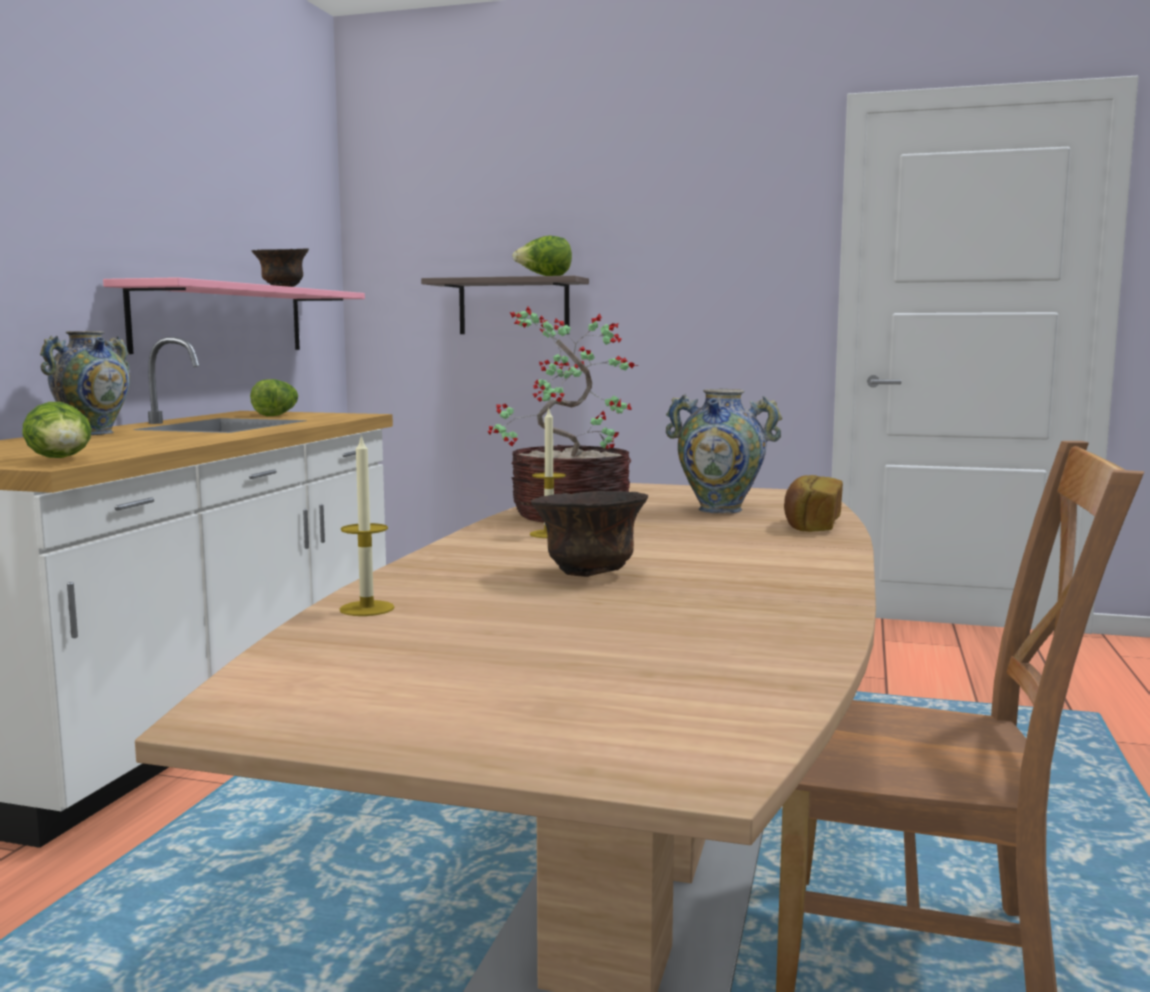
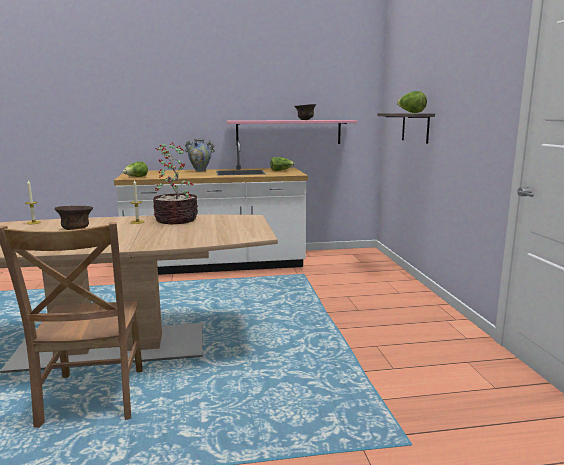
camera: 65 degrees right, 5 degrees up
vase [666,389,782,513] -> none
bread [784,475,843,532] -> none

